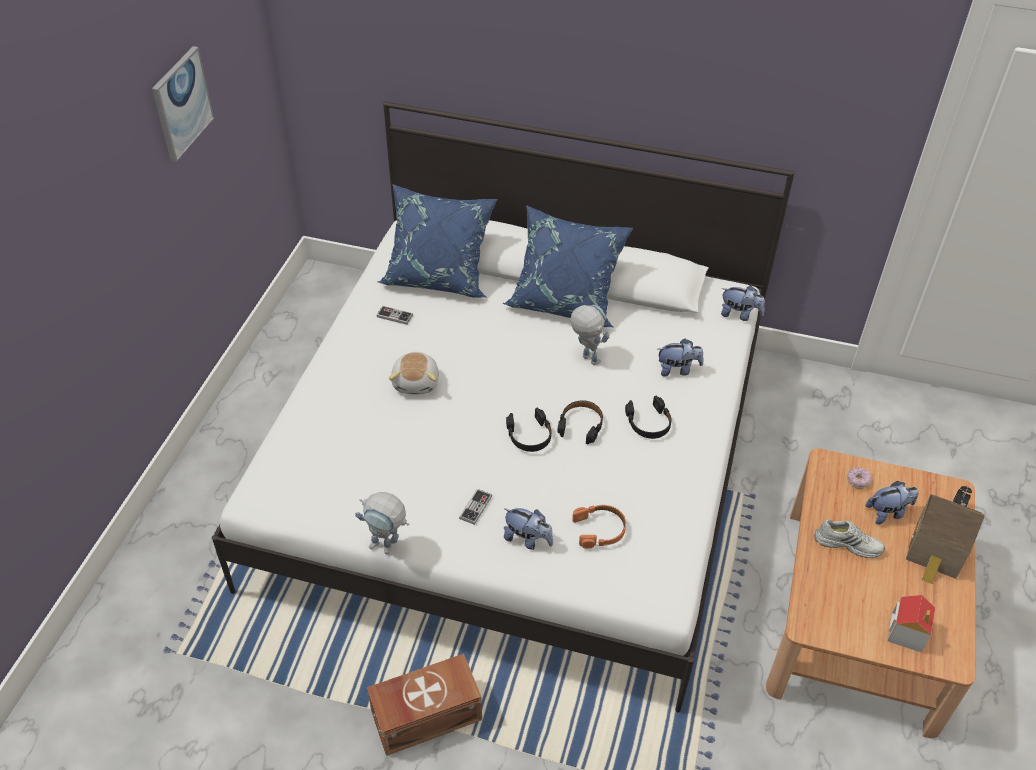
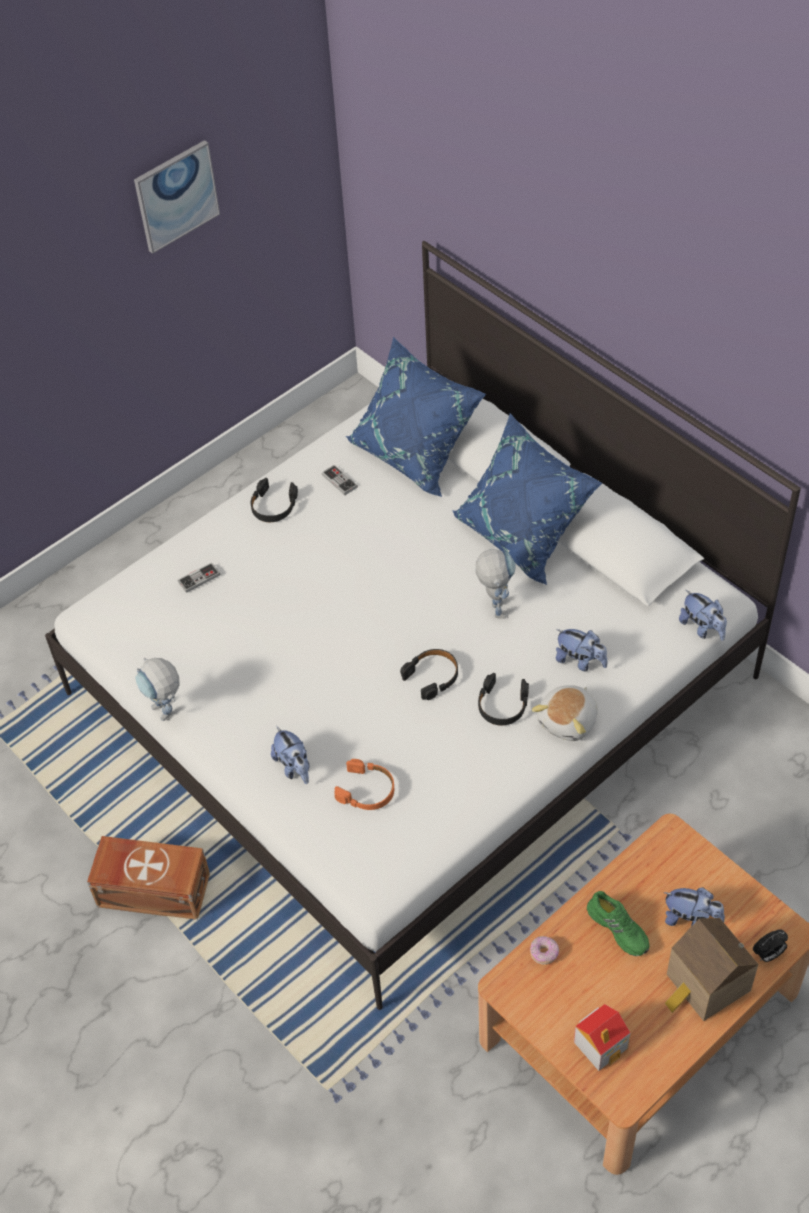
camera: 35 degrees right, 5 degrees up
plush toy [389,352,439,394] -> plush toy moved to [532,685,598,741]
game controller [459,489,492,525] -> game controller moved to [178,562,220,593]
black headphones [506,408,551,452] -> black headphones moved to [250,478,298,522]
white shoe [814,519,885,558] -> green shoe [587,891,649,956]
donut [847,468,872,489] -> donut moved to [530,936,559,965]

